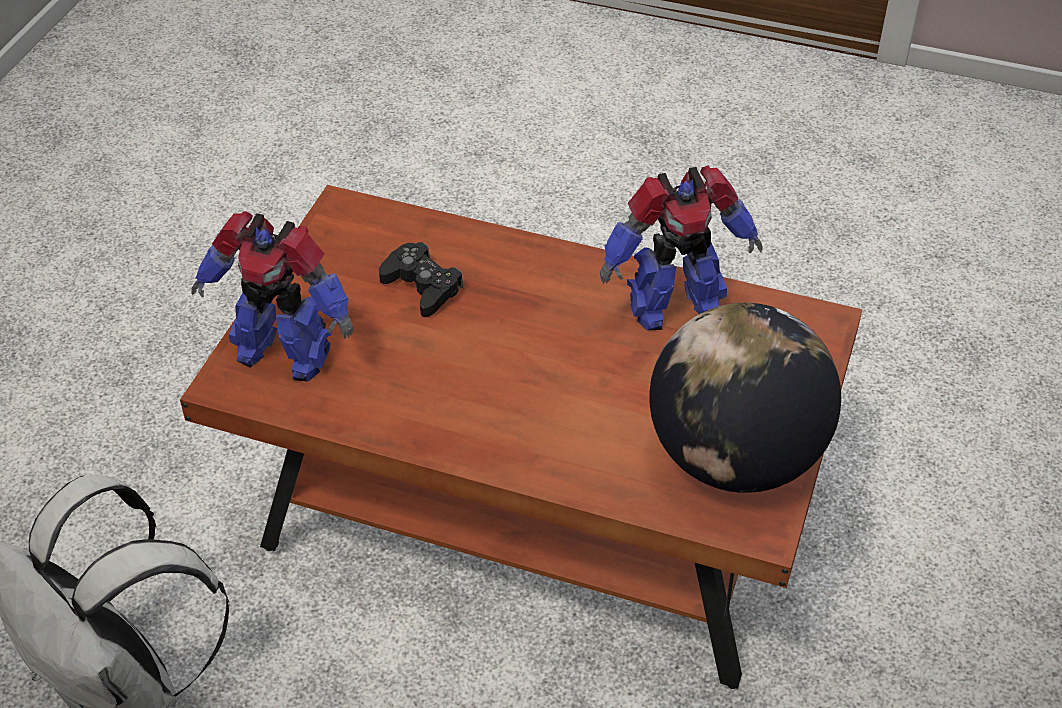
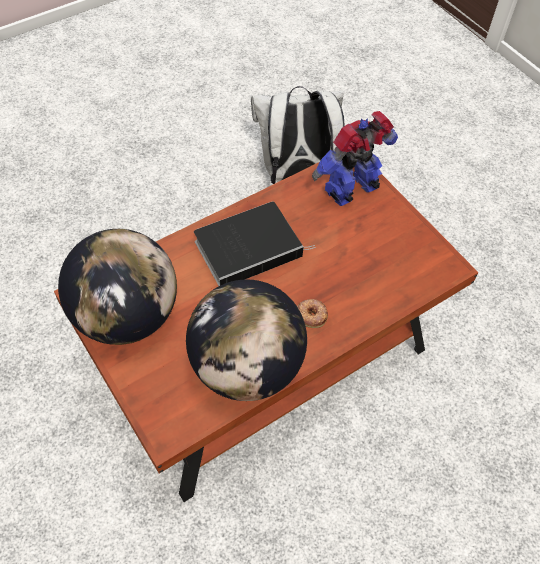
camera: 125 degrees right, 10 degrees up
black game controller [379,242,463,317] -> none
toy robot [600,166,762,331] -> globe [186,280,307,401]
none -> book [194,201,316,286]
none -> donut [297,299,328,328]

